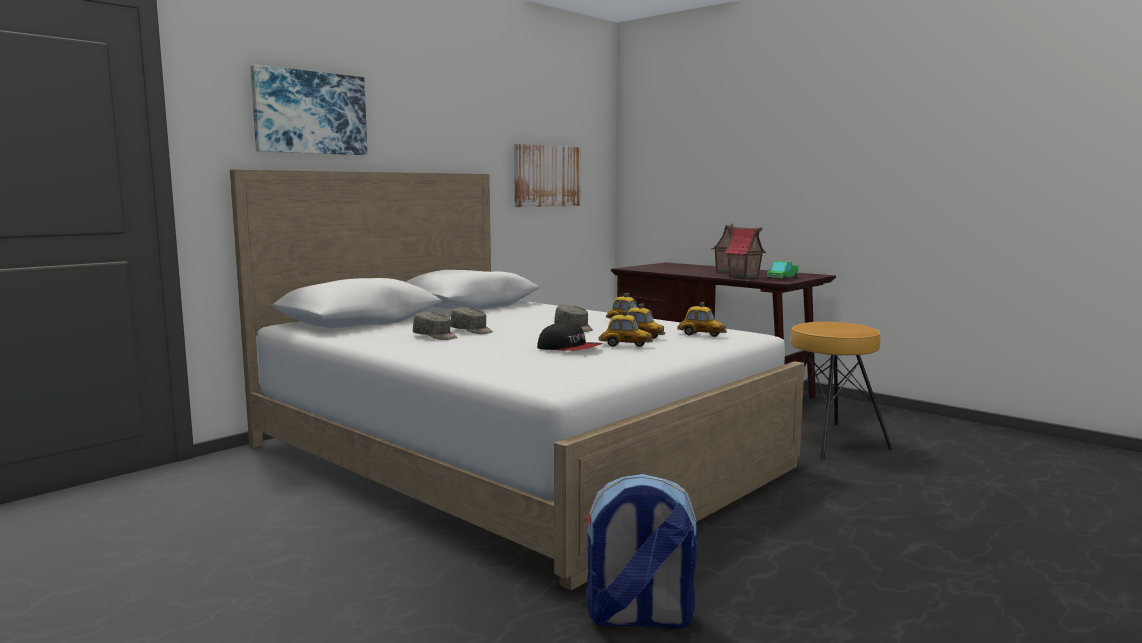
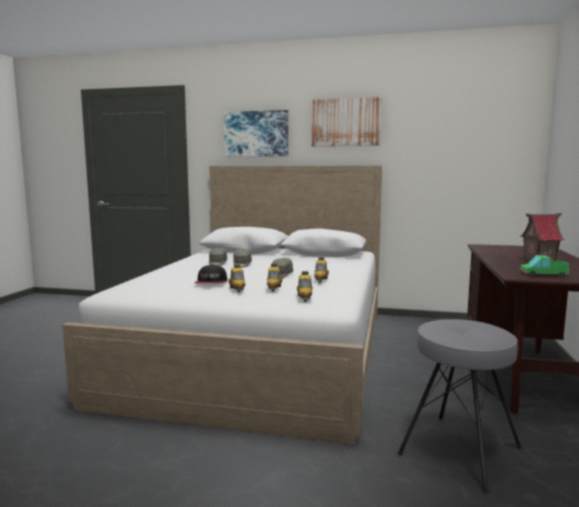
camera: 60 degrees right, 0 degrees up
picture [514,144,581,207] -> picture moved to [312,97,382,146]
backpack [584,474,697,629] -> none
toy house [724,226,766,279] -> none
brown stool [791,322,893,458] -> grey stool [398,319,521,494]

